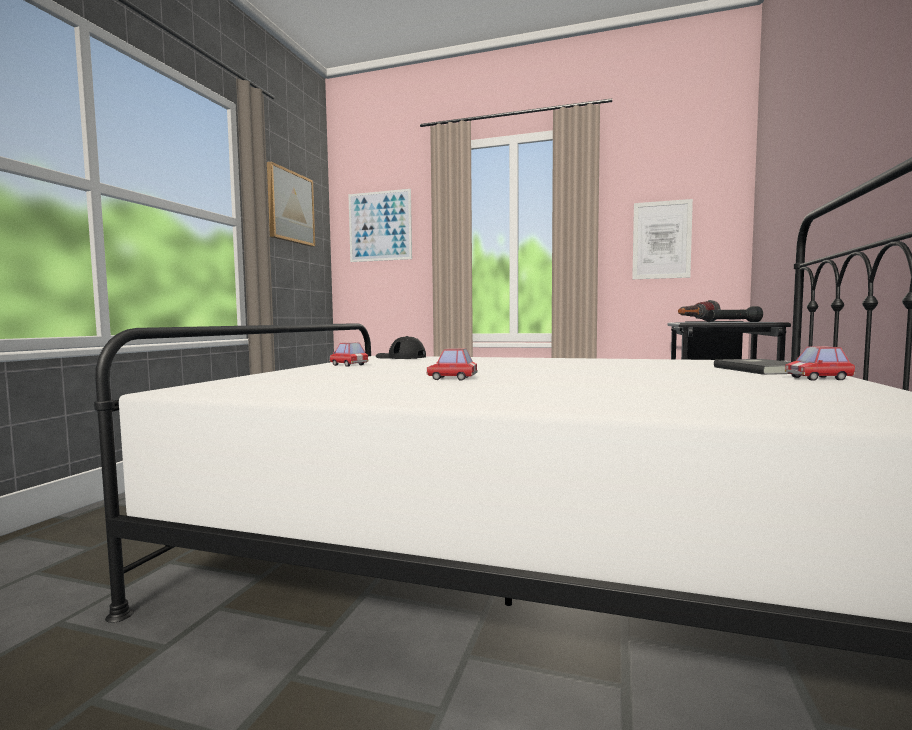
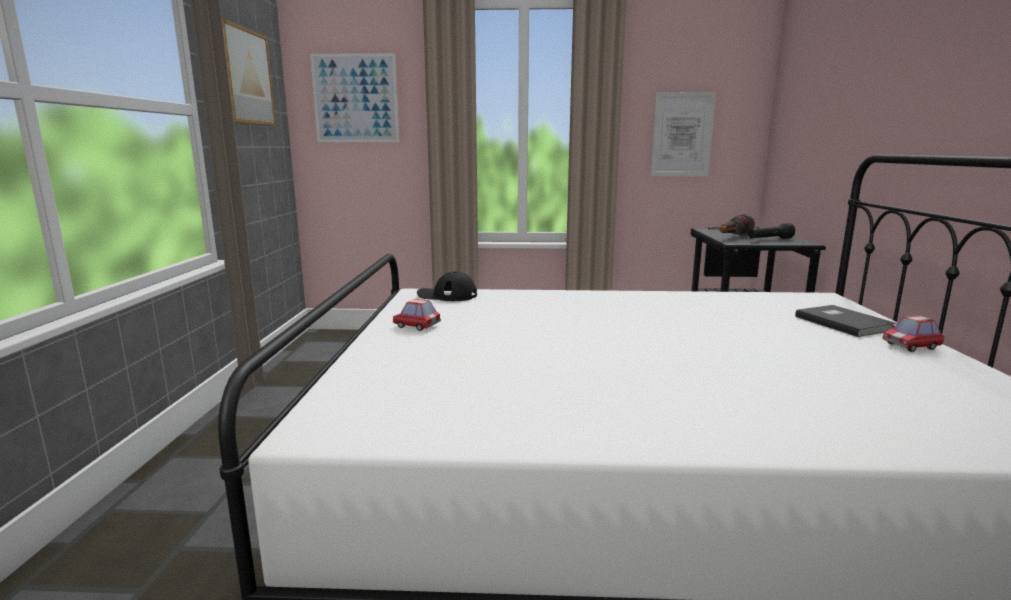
camera: 15 degrees left, 10 degrees up
toy car [426,348,478,381] -> none

